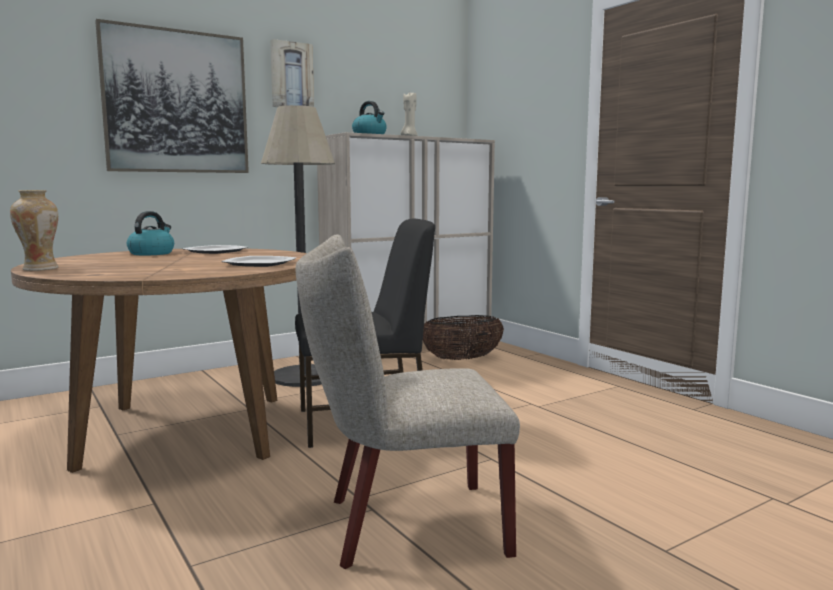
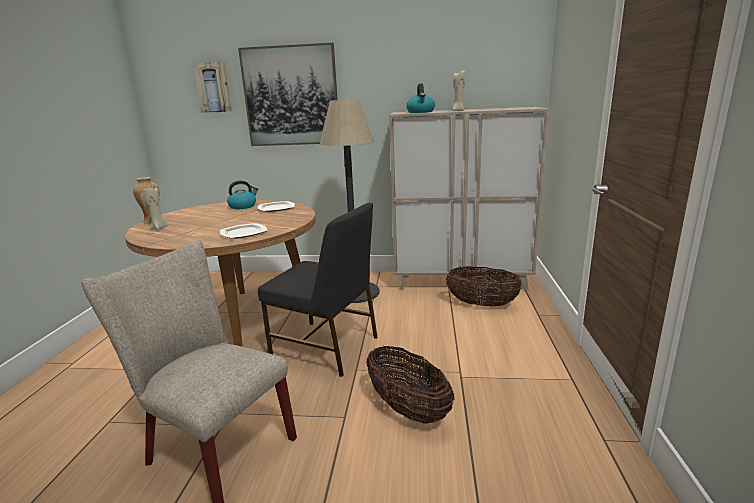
camera: 40 degrees right, 10 degrees up
picture [270,39,314,107] -> picture moved to [193,62,232,113]
none -> beige candle [143,188,167,230]
none -> basket [366,346,454,424]

